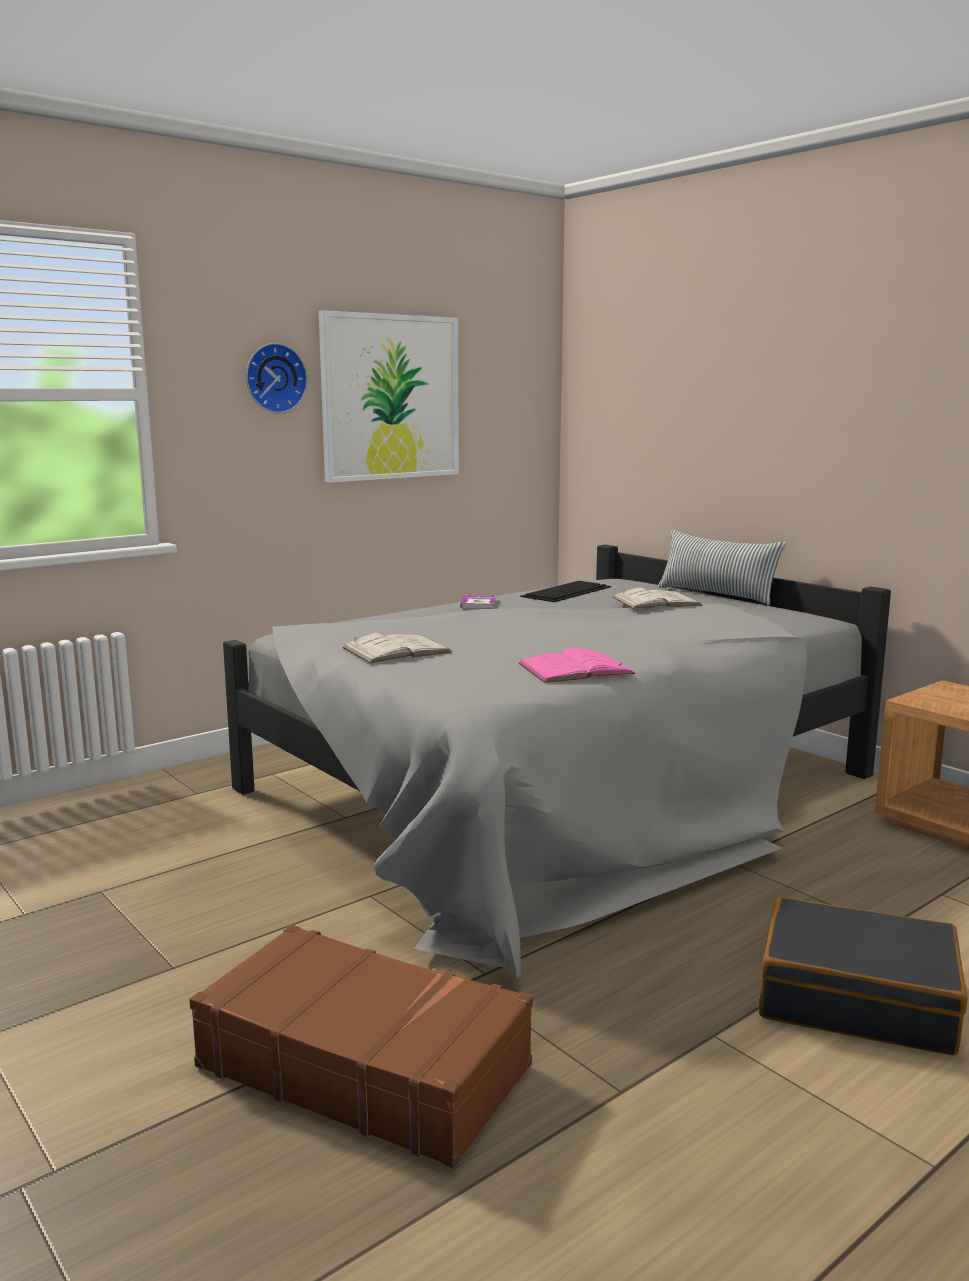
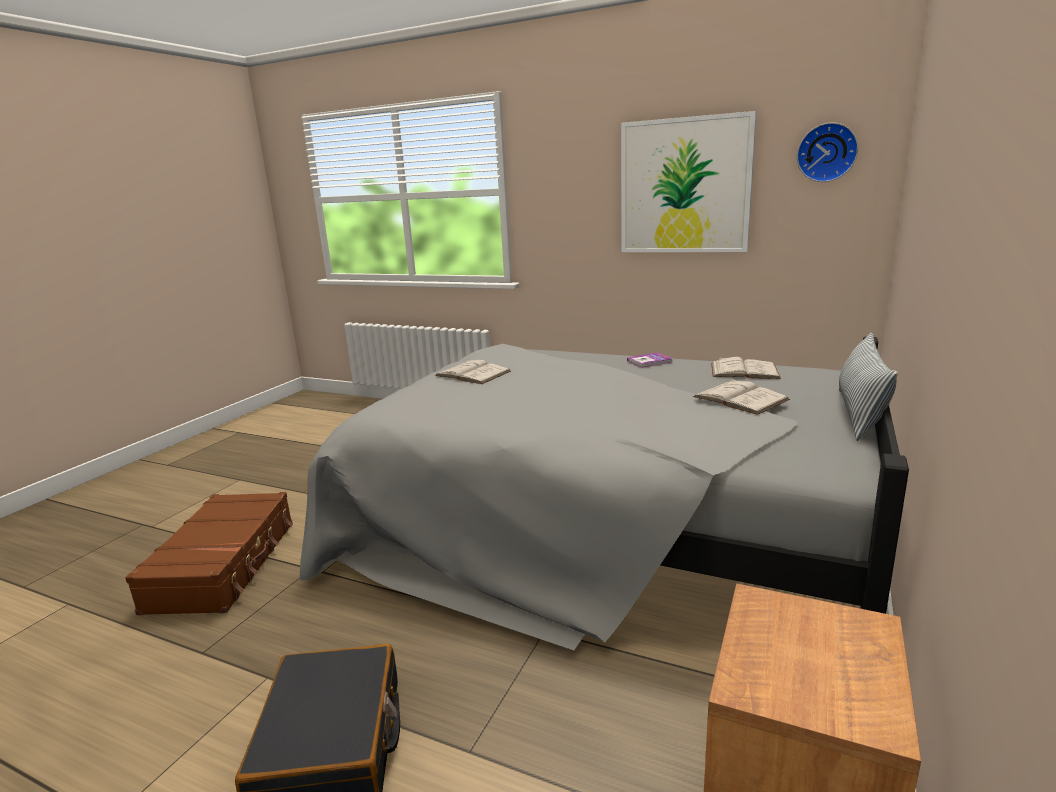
camera: 65 degrees right, 5 degrees up
wall clock [246,343,308,413] -> wall clock moved to [797,122,858,182]
pink book [518,647,635,683] -> none
keyboard [520,581,611,602] -> white book [711,357,781,379]

